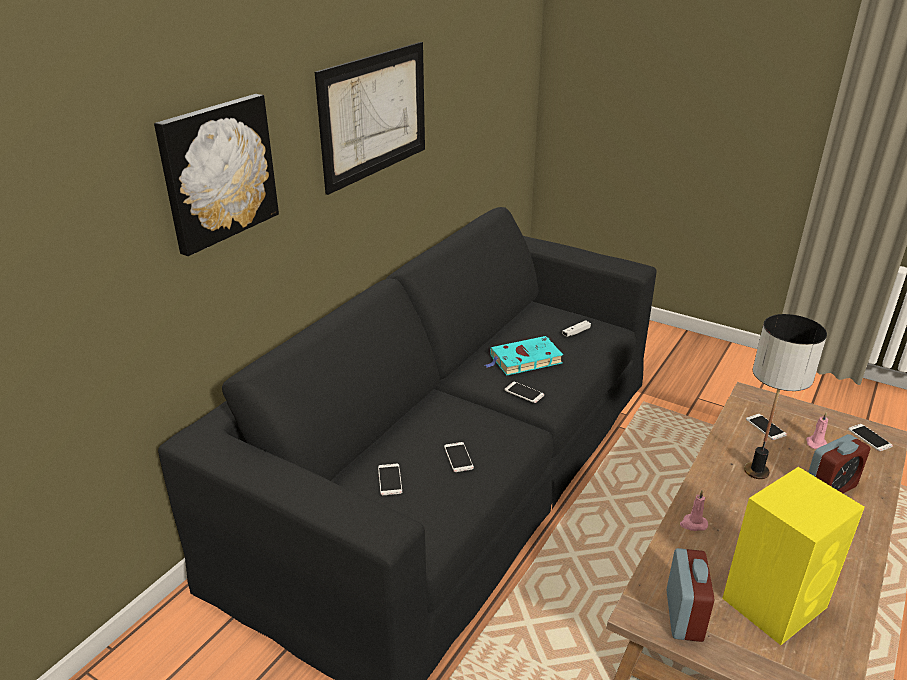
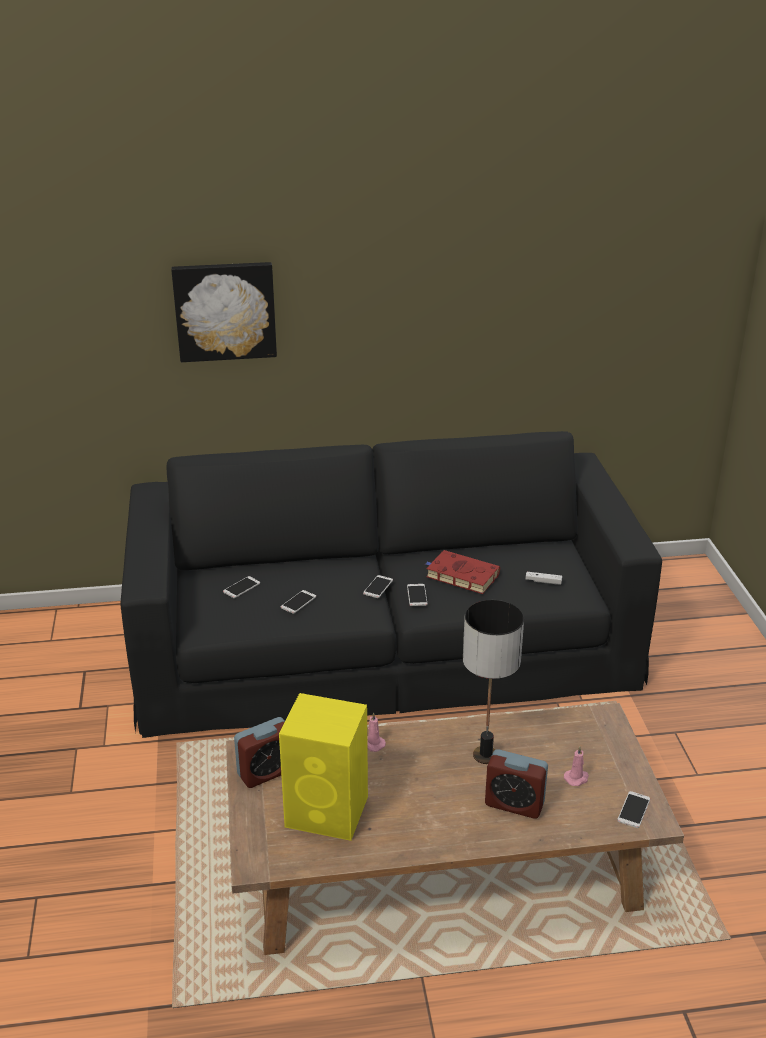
camera: 50 degrees right, 0 degrees up
picture [315,42,425,195] -> none
turquoise book [485,336,563,376] -> red book [426,550,500,594]
phone [746,414,787,440] -> phone moved to [363,575,393,598]

